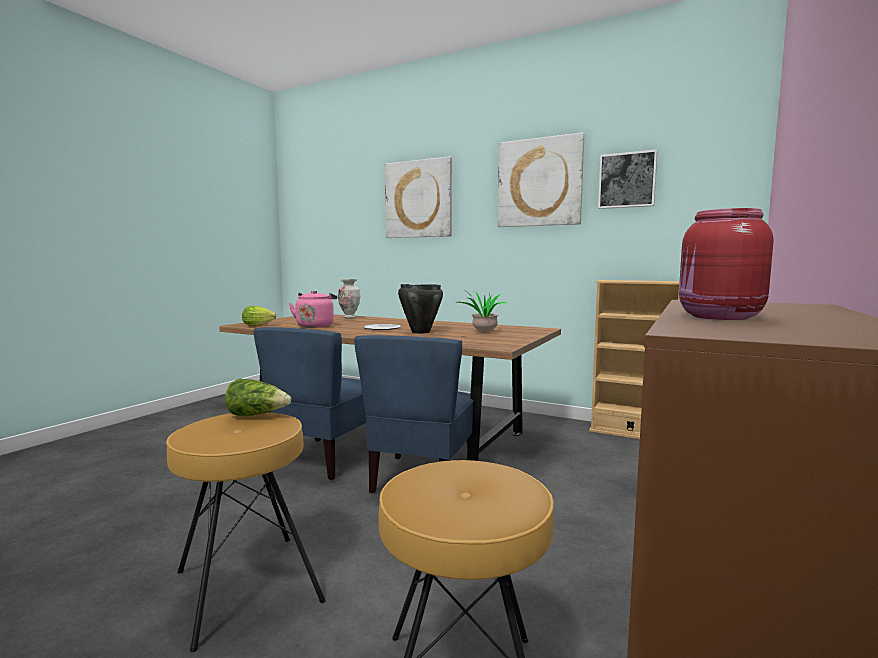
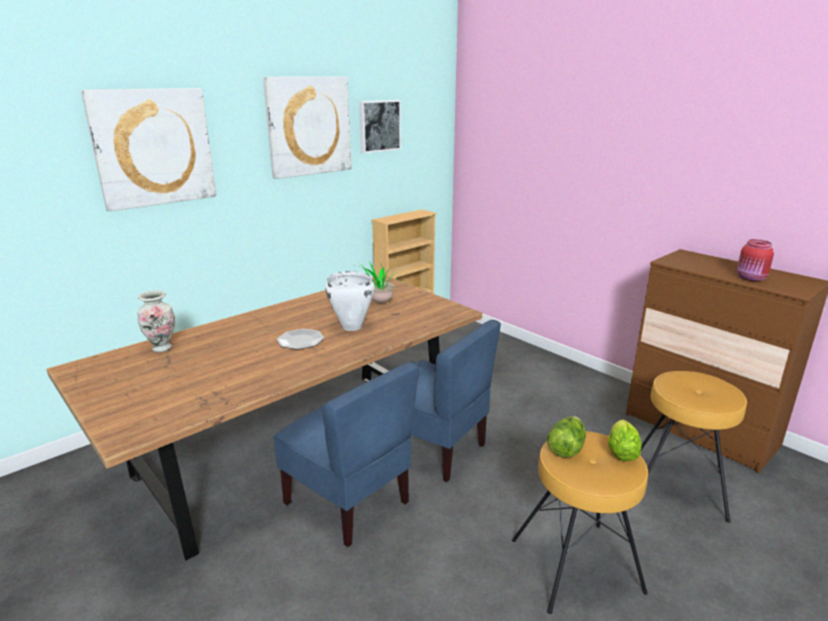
camera: 70 degrees left, 15 degrees up
lettuce [242,306,276,326] -> lettuce moved to [608,420,642,461]
pink kettle [289,291,337,328] -> none
black cooking pot [398,284,443,334] -> white cooking pot [325,271,375,331]

